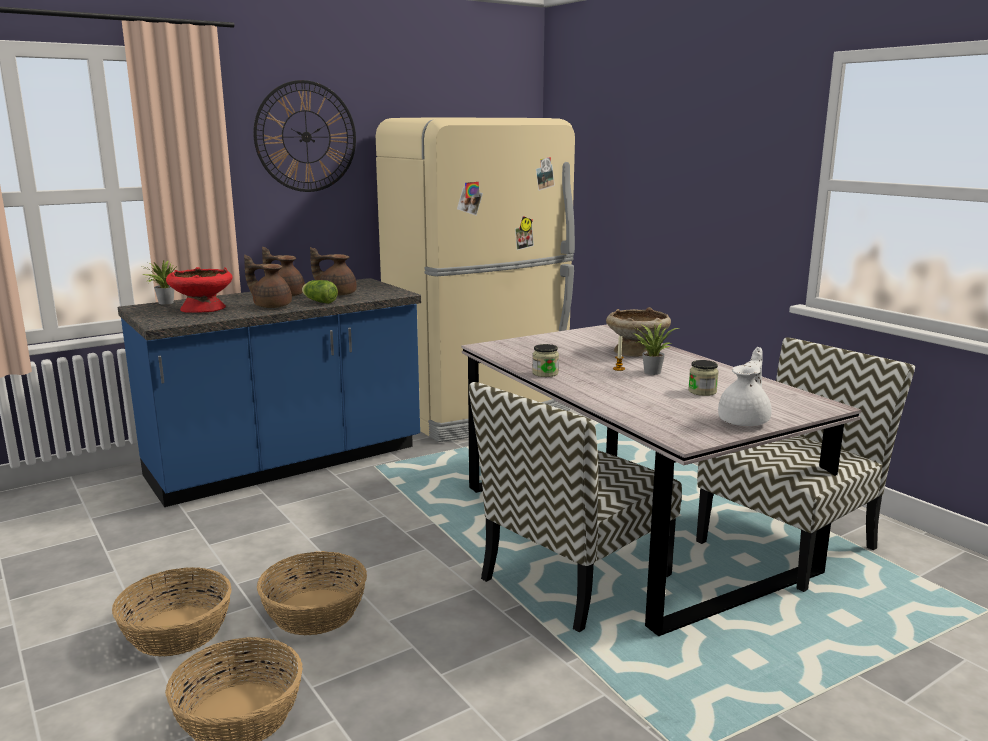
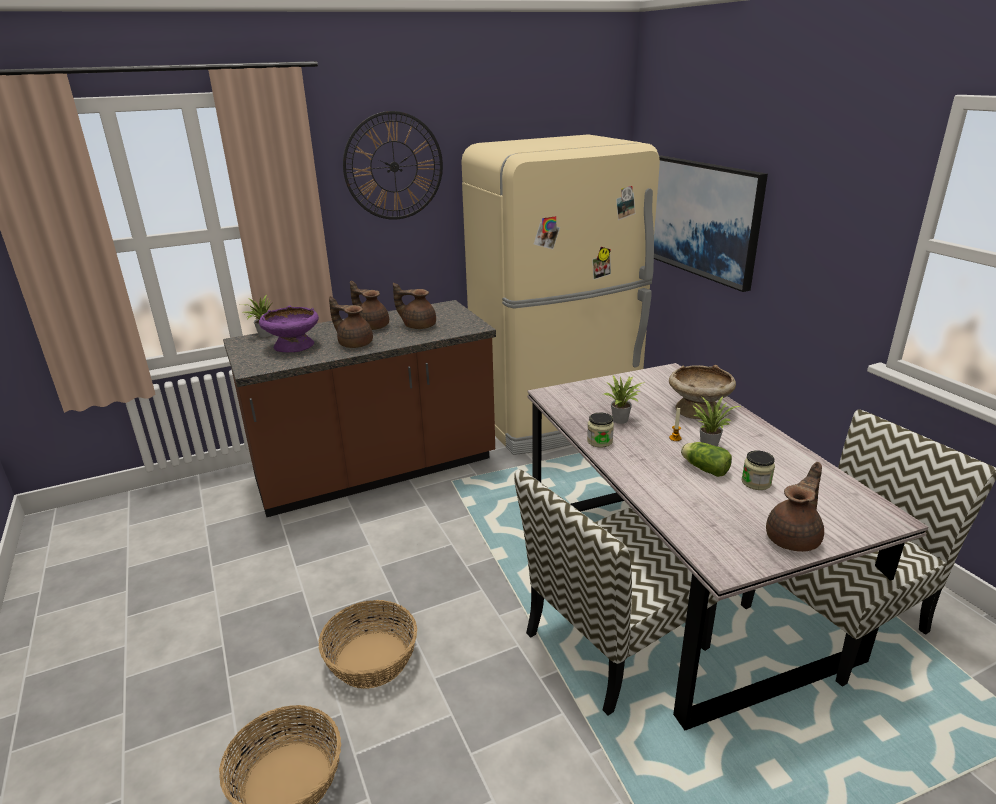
camera: 10 degrees right, 10 degrees up
basket [112,567,231,657] -> none
blue counter [118,278,421,507] -> brown counter [223,300,496,517]
red bowl [166,267,232,313] -> purple bowl [259,306,319,352]
lettuce [302,280,338,304] -> lettuce moved to [681,442,732,477]
white teapot [718,347,772,426] -> brown teapot [766,462,824,552]
none -> potted plant [604,375,645,424]
none -> picture [654,155,768,292]

